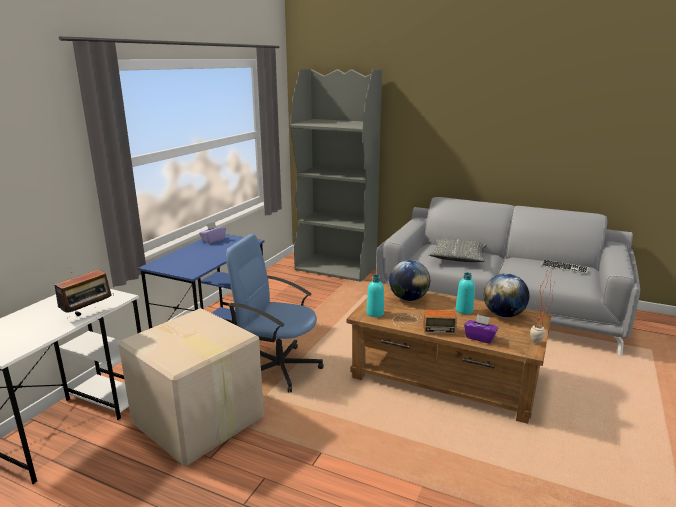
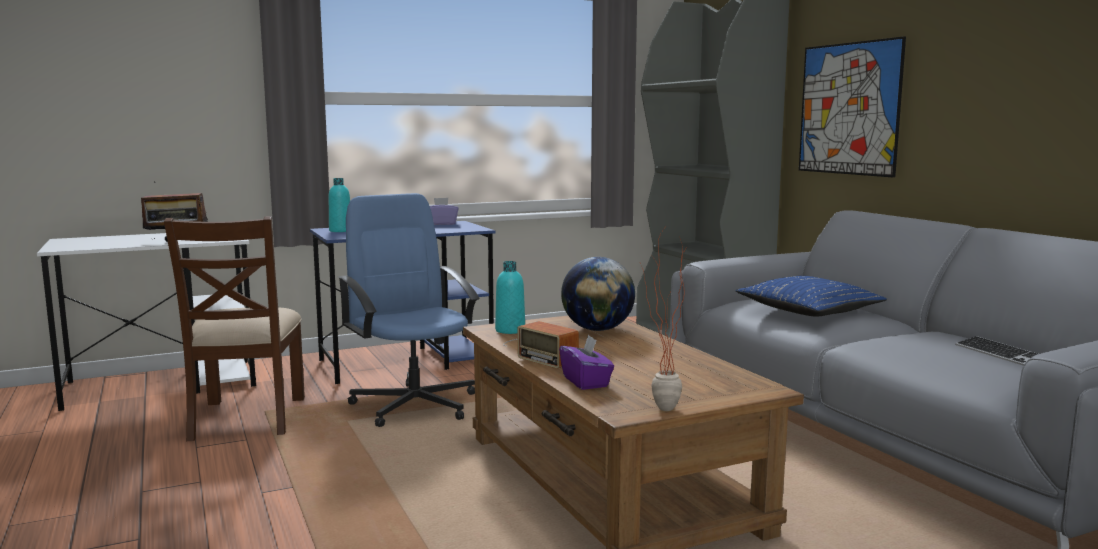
camera: 40 degrees right, 10 degrees down
cardboard box [118,308,264,466] -> brown chair [164,216,305,441]
grey pillow [429,239,487,262] -> blue pillow [736,276,887,316]
turquoise bottle [456,272,475,314] -> turquoise bottle moved to [329,178,350,232]
globe [484,273,529,317] -> none
none -> picture [799,36,906,178]

